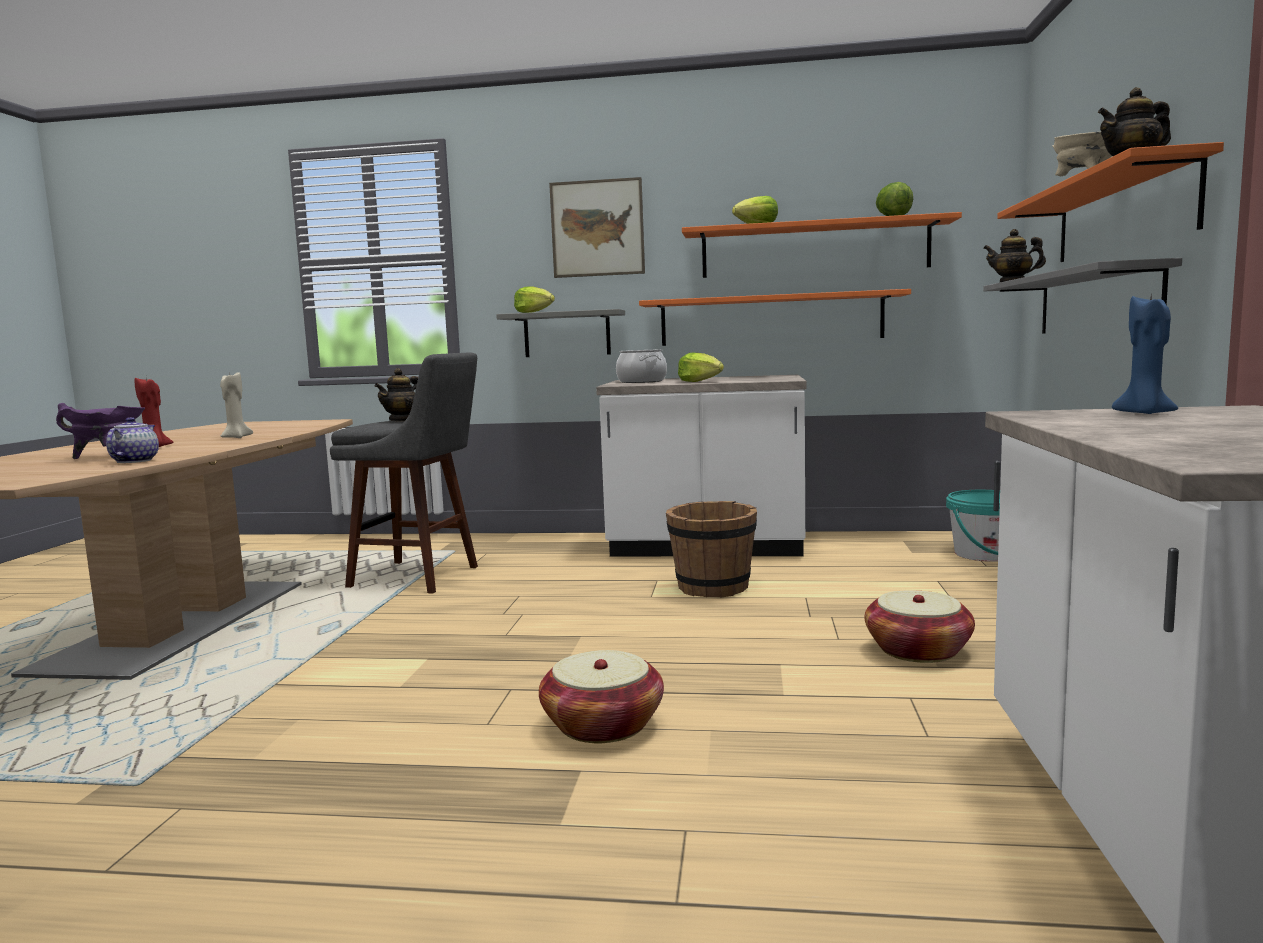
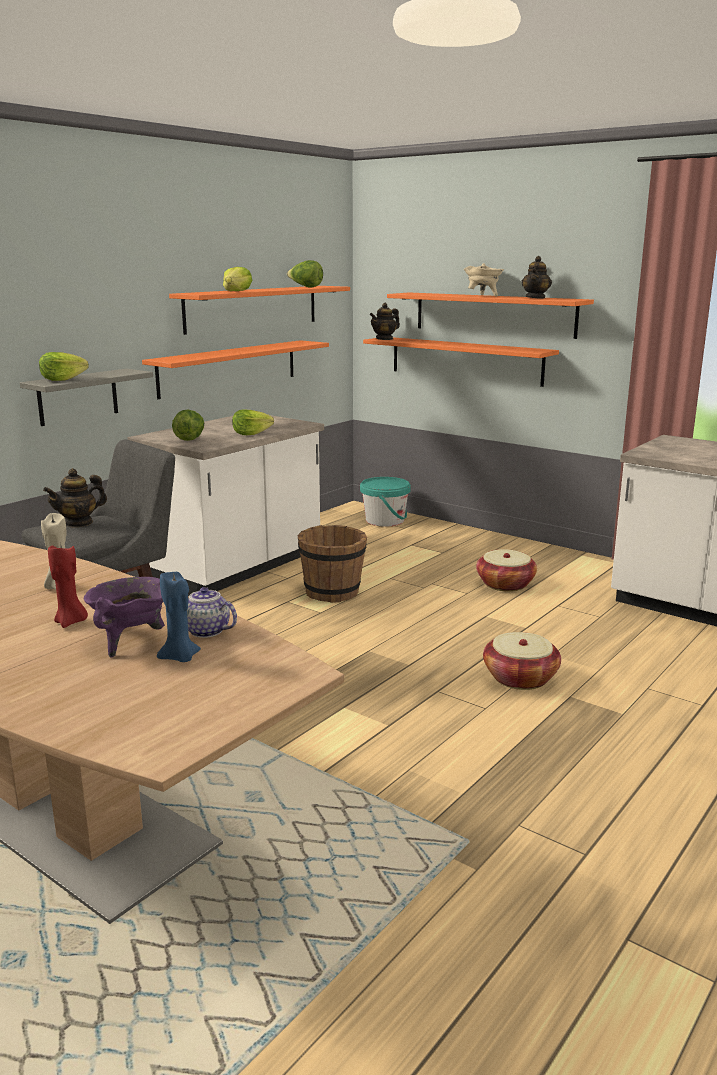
camera: 60 degrees left, 10 degrees up
teapot [375,368,418,422] -> teapot turned 75 degrees clockwise [43,468,107,528]
picture [549,177,645,278] -> none
cooking pot [616,349,667,383] -> lettuce [172,409,204,441]
grey shelf [983,258,1182,334] -> orange shelf [363,337,559,387]
blue candle [1112,291,1178,414] -> blue candle moved to [157,572,201,662]

